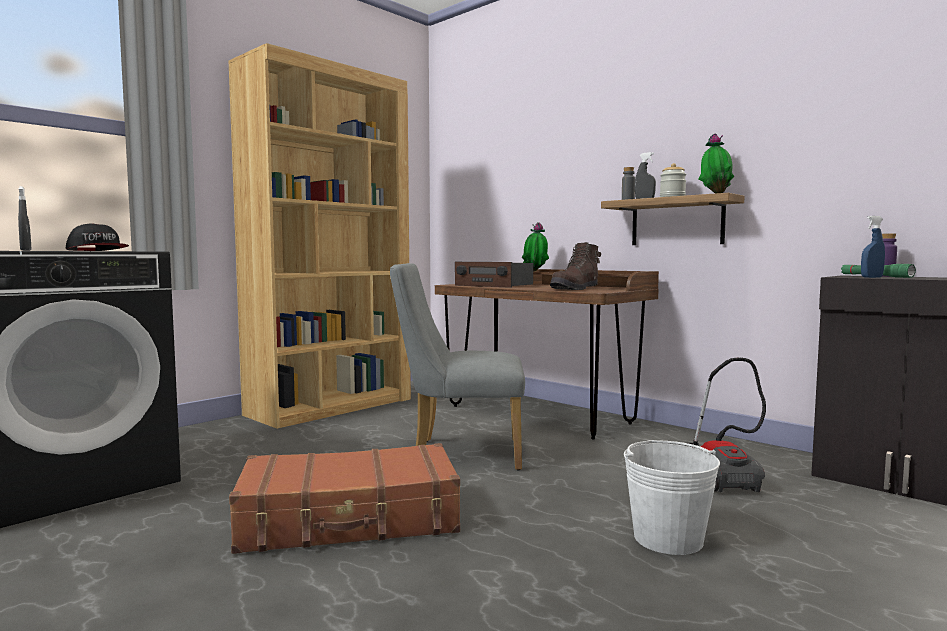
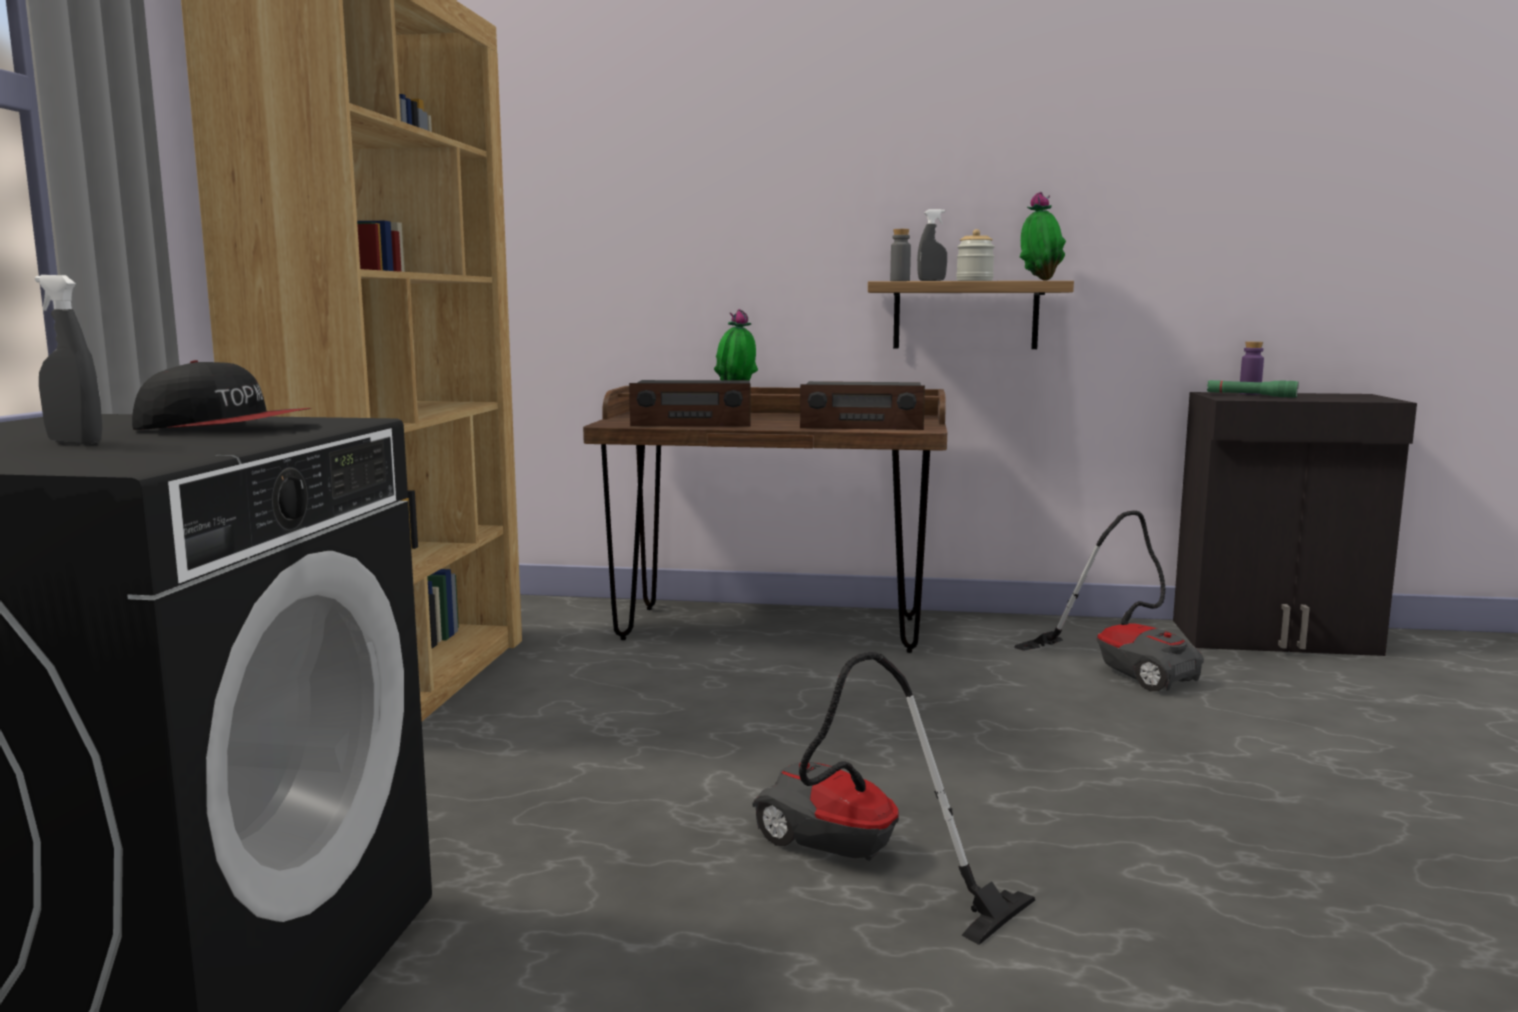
camera: 35 degrees left, 5 degrees up
brown suitcase [229,443,460,554] -> vacuum cleaner [753,652,1035,945]
grey chair [390,263,525,471] -> none
brown boot [550,242,601,290] -> radio [800,381,925,430]
white bucket [624,440,720,555] -> none
blue spray bottle [861,216,885,278] -> none

